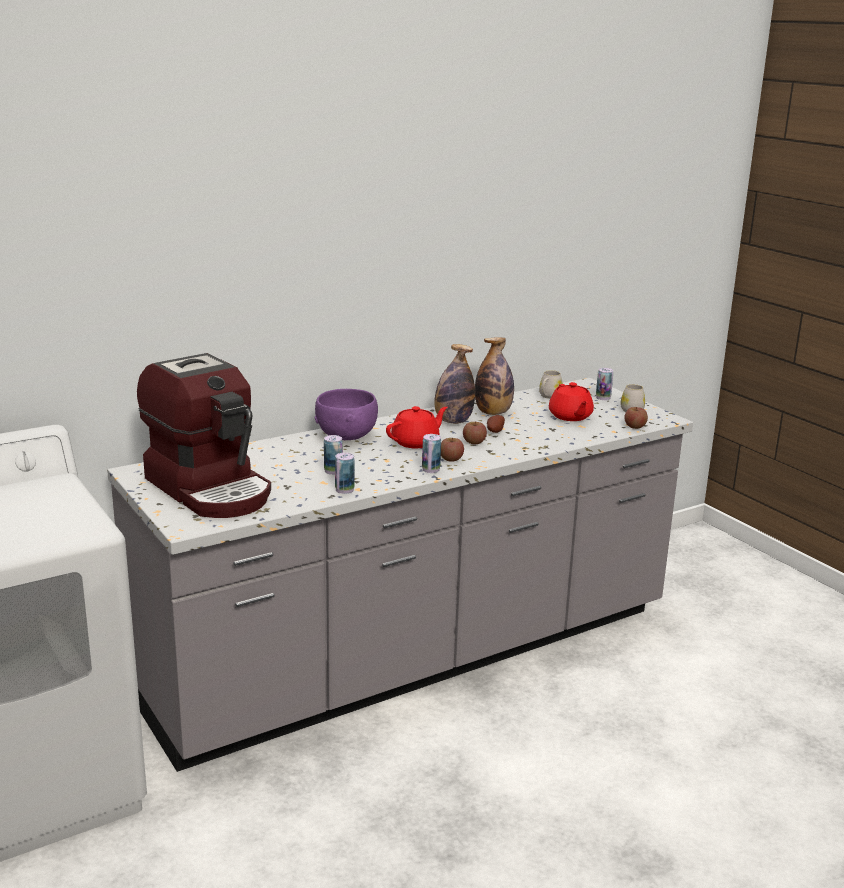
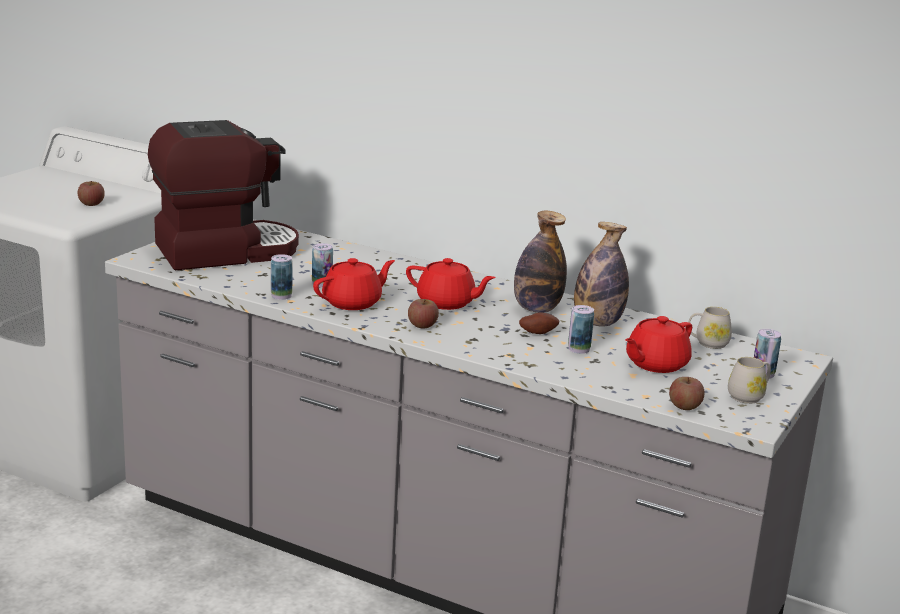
camera: 60 degrees right, 0 degrees up
coffee machine [137,353,271,518] -> coffee machine turned 135 degrees counterclockwise [148,120,299,271]
purple bowl [315,389,378,440] -> none
can [422,434,441,473] -> can moved to [568,305,594,354]
apple [463,421,487,444] -> apple moved to [77,181,105,206]
none -> red teapot [313,258,395,310]

